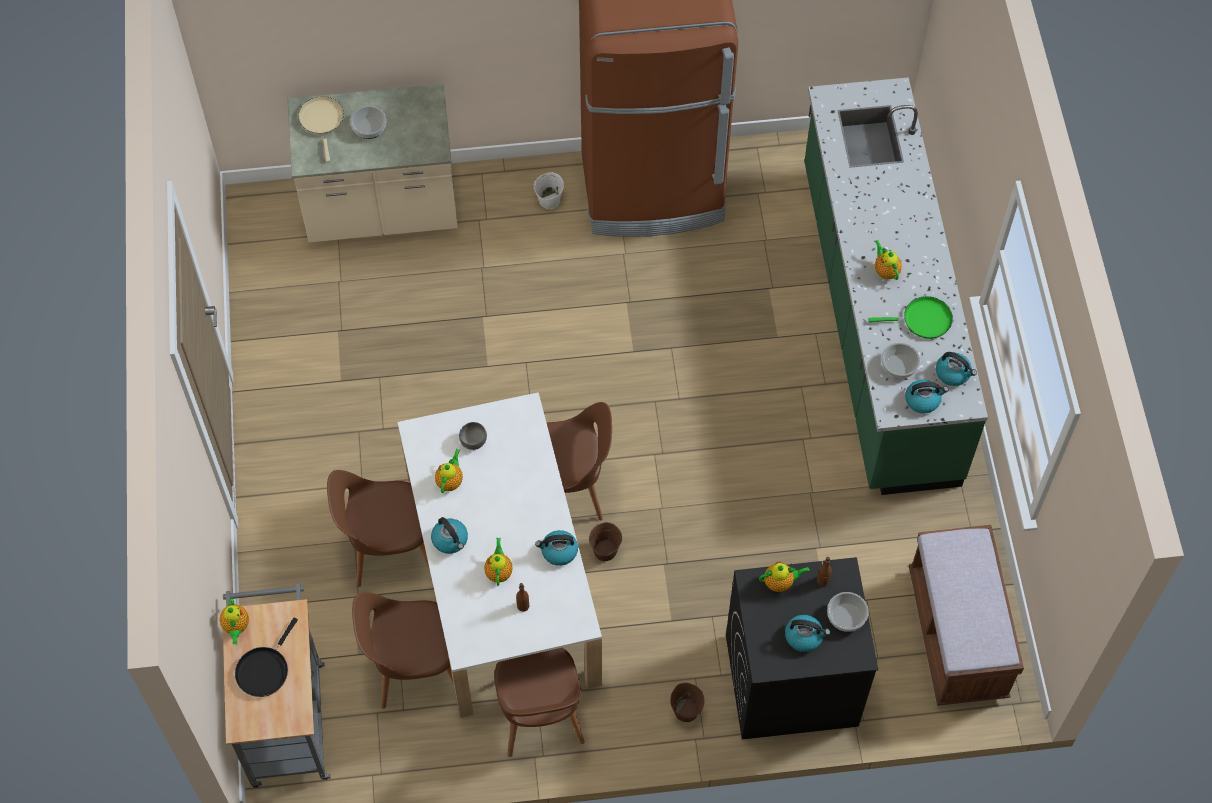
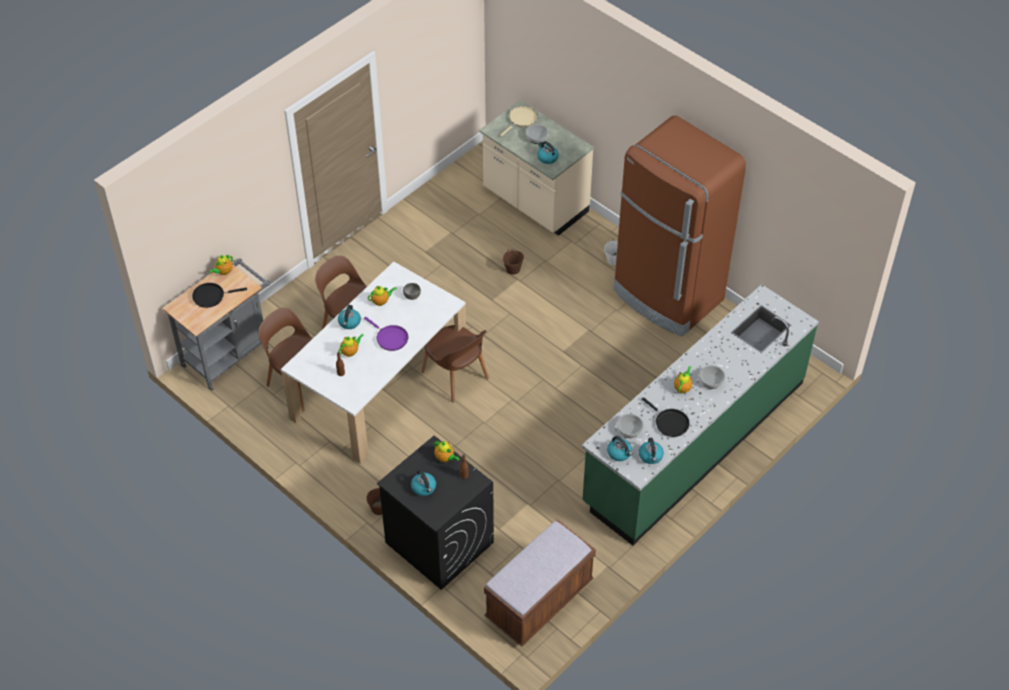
camera: 50 degrees right, 10 degrees down
brown chair [494,648,585,757] -> none
kettle [535,530,578,566] -> kettle moved to [537,141,559,164]
brown bucket [589,522,622,561] -> brown bucket moved to [503,249,524,275]
bowl [827,592,869,632] -> bowl moved to [700,365,725,389]
green frying pan [868,296,953,339] -> black frying pan [642,397,690,437]
none -> purple frying pan [364,317,408,351]

